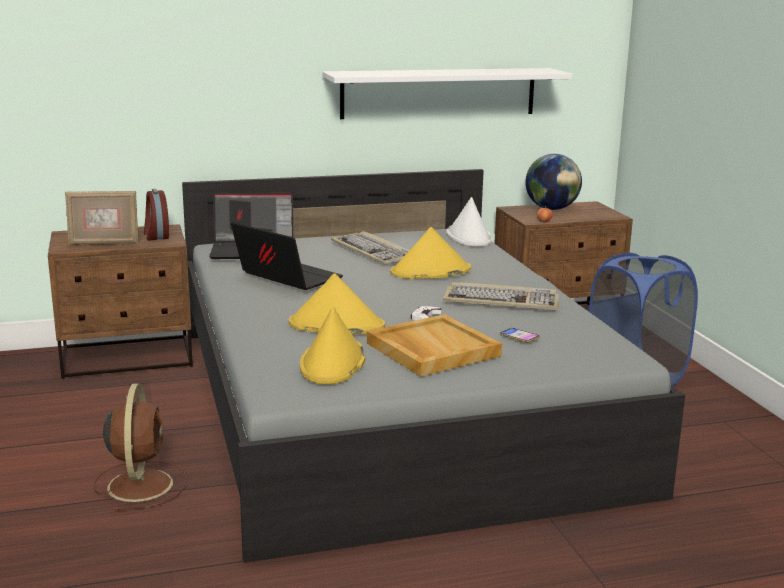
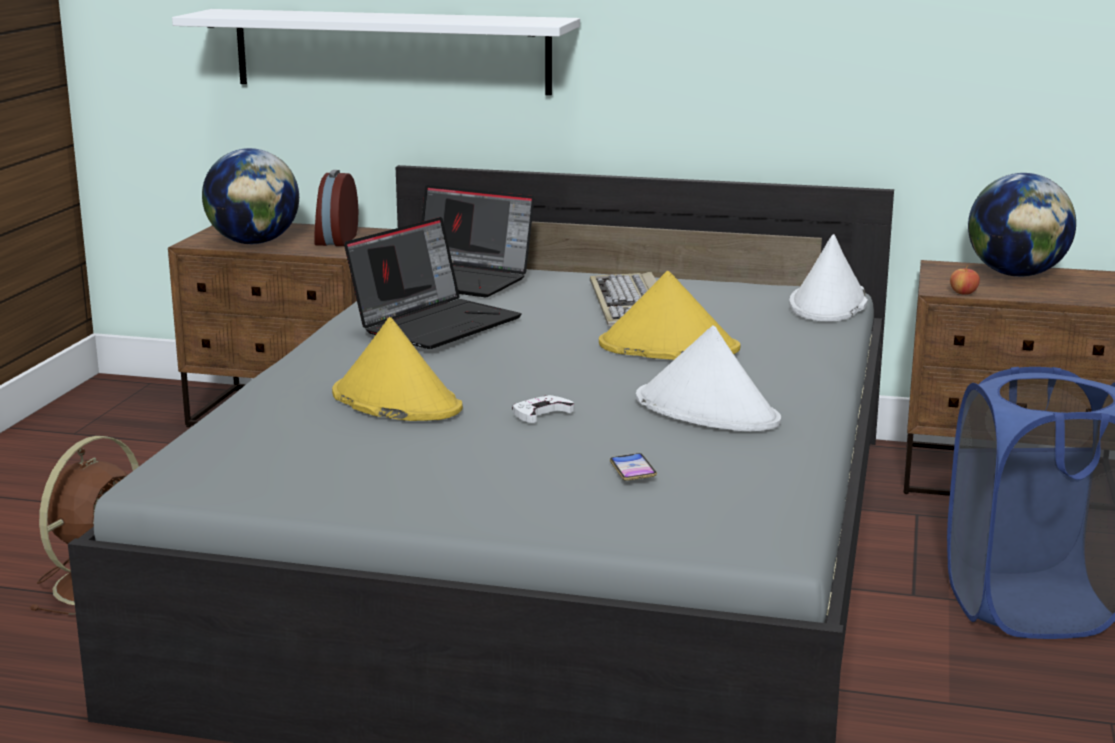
camera: 30 degrees right, 0 degrees up
picture frame [65,190,139,246] -> globe [202,148,299,244]
laptop [231,222,343,290] -> laptop turned 60 degrees clockwise [344,217,522,349]
yellow hat [300,307,365,384] -> none
white shelf [322,68,572,119] -> white shelf moved to [172,9,580,96]
beige tray [367,314,502,376] -> none
keyboard [443,282,559,310] -> white hat [636,325,781,432]

